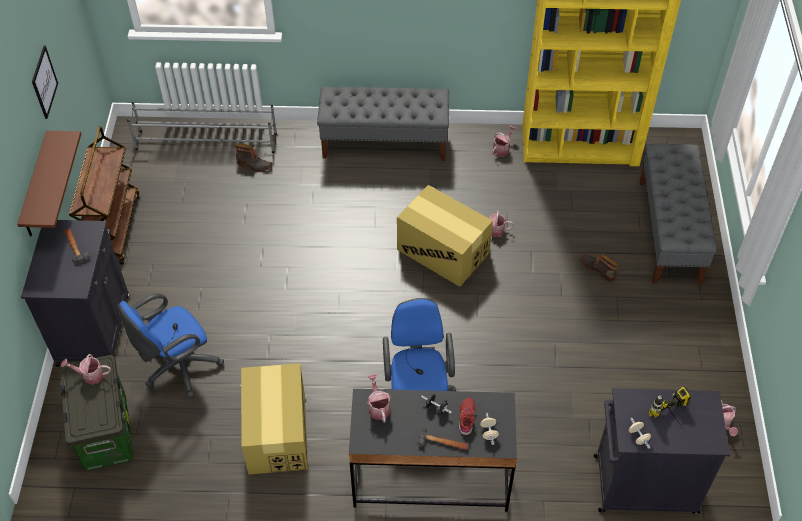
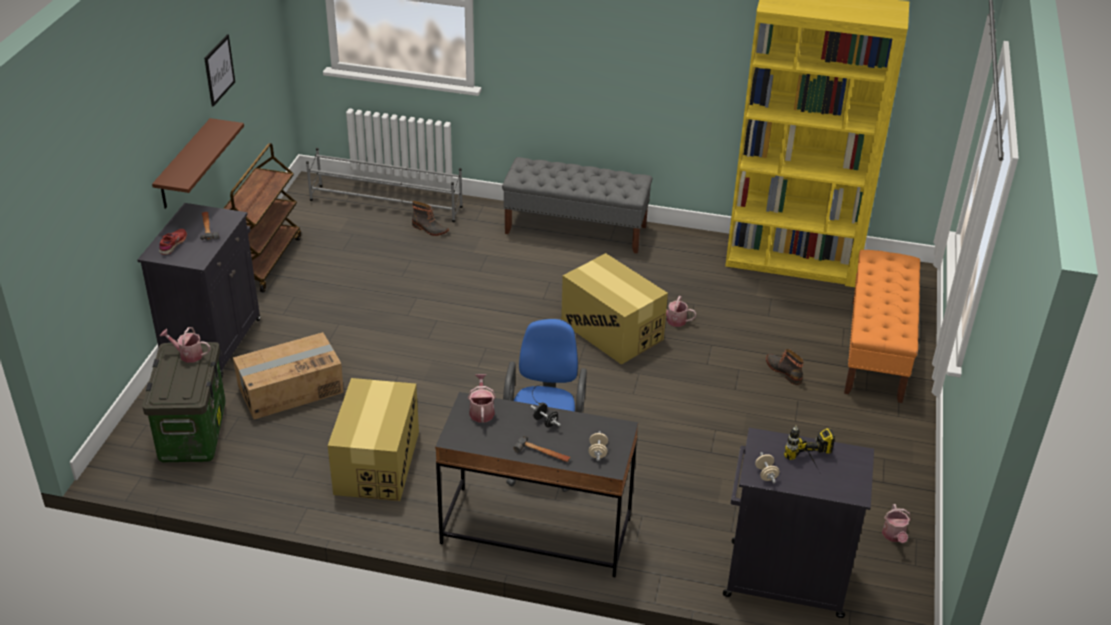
camera: 10 degrees right, 15 degrees down
blue office chair [118,294,224,397] -> cardboard box [233,332,344,419]
red shoe [459,398,475,435] -> red shoe moved to [159,229,187,255]
watering can [492,125,516,156] -> none
grey bench [639,144,717,285] -> orange bench [844,250,920,403]

